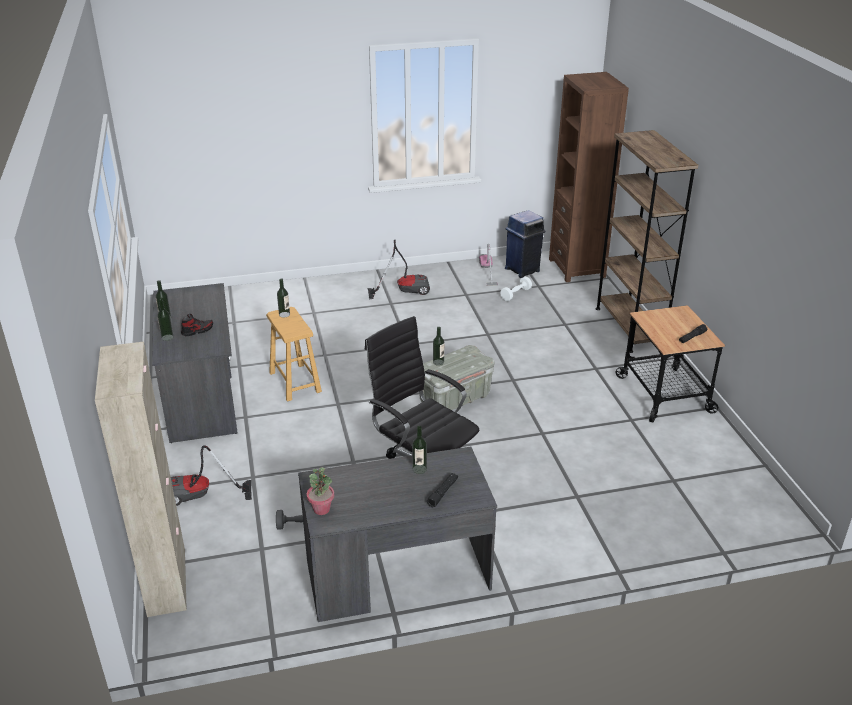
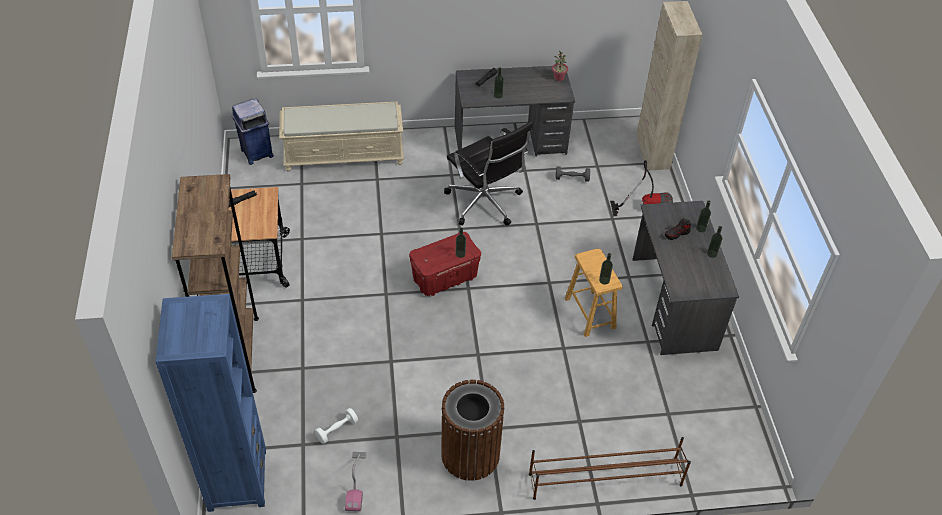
camera: 175 degrees left, 15 degrees up
vacuum cleaner [368,240,430,299] -> brown trash can [441,380,505,481]
grey storage box [419,345,495,410] -> red storage box [409,232,481,296]
blue trash can [505,210,546,278] -> blue trash can moved to [232,99,274,165]
brown bookcase [549,72,629,282] -> blue bookcase [156,294,266,512]
none -> beige bench [279,101,404,171]
none -> brown shoe rack [529,437,691,500]

